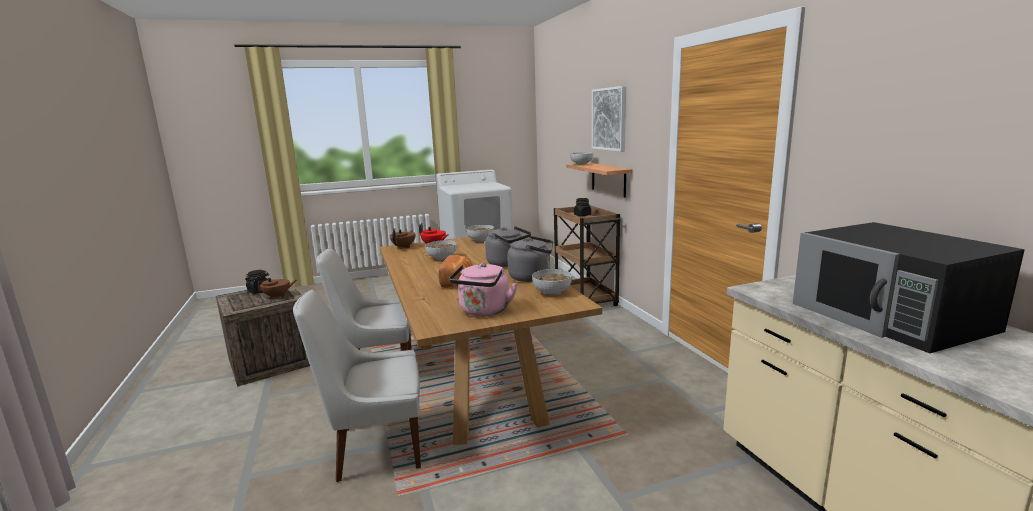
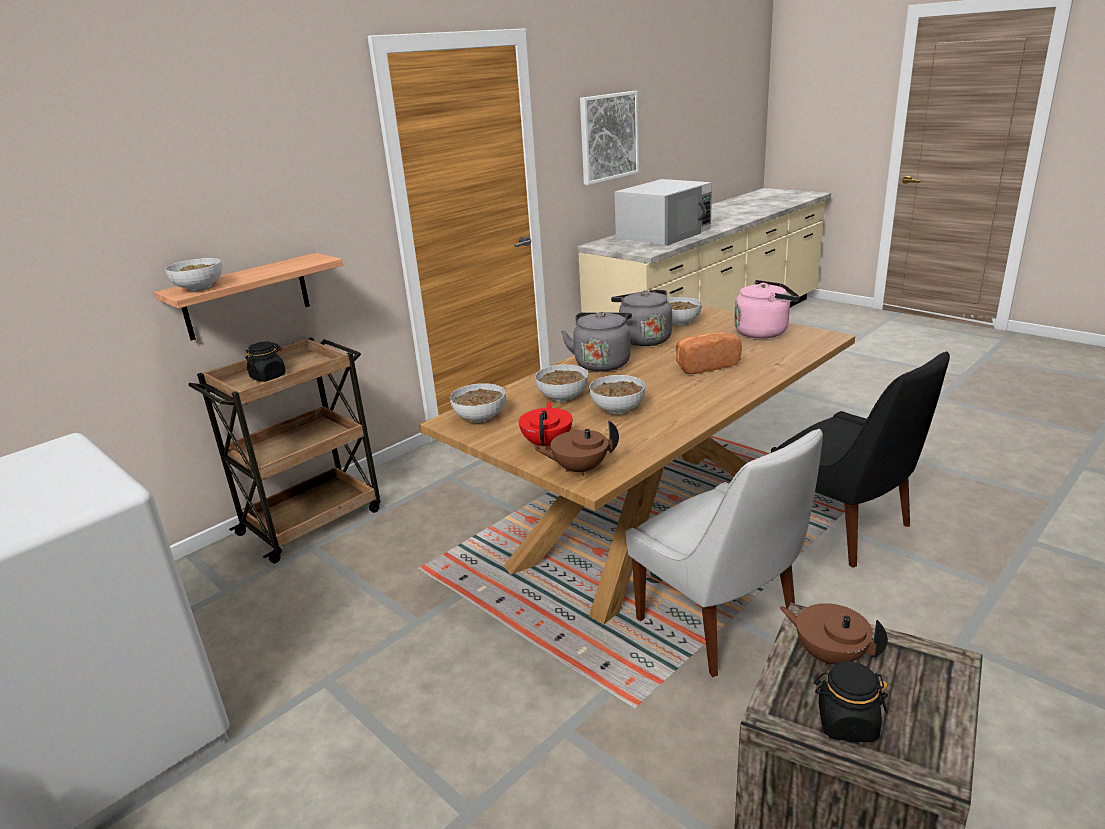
camera: 115 degrees left, 10 degrees up
white chair [293,290,421,482] -> black chair [771,351,950,568]
picture [592,86,626,152] -> picture moved to [580,91,639,185]
black microwave [793,222,1025,353] -> white microwave [615,179,712,246]
none -> bowl [535,365,588,402]

